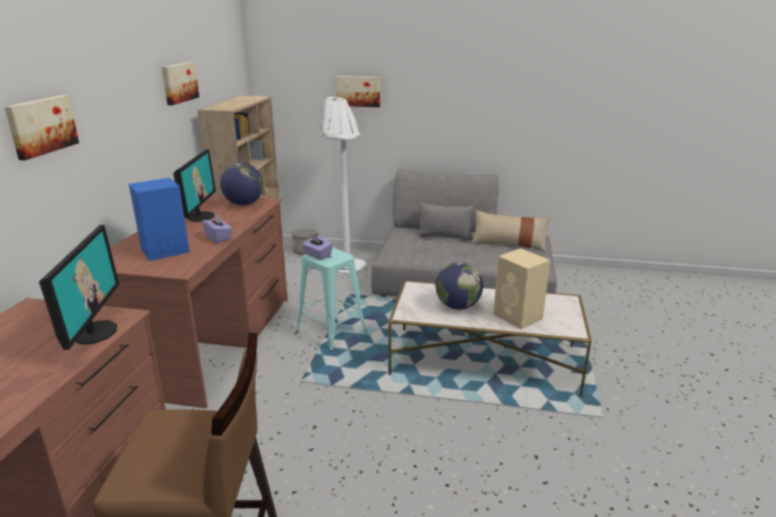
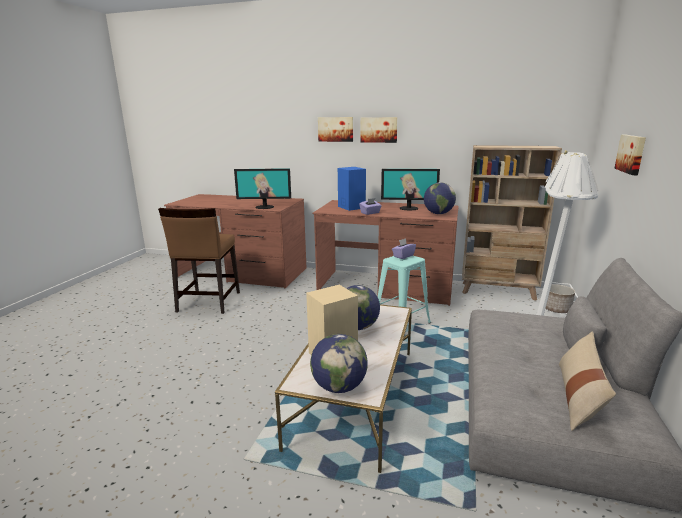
camera: 95 degrees right, 5 degrees down
picture [162,62,199,105] -> picture moved to [360,117,398,143]
none -> globe [310,334,368,393]

